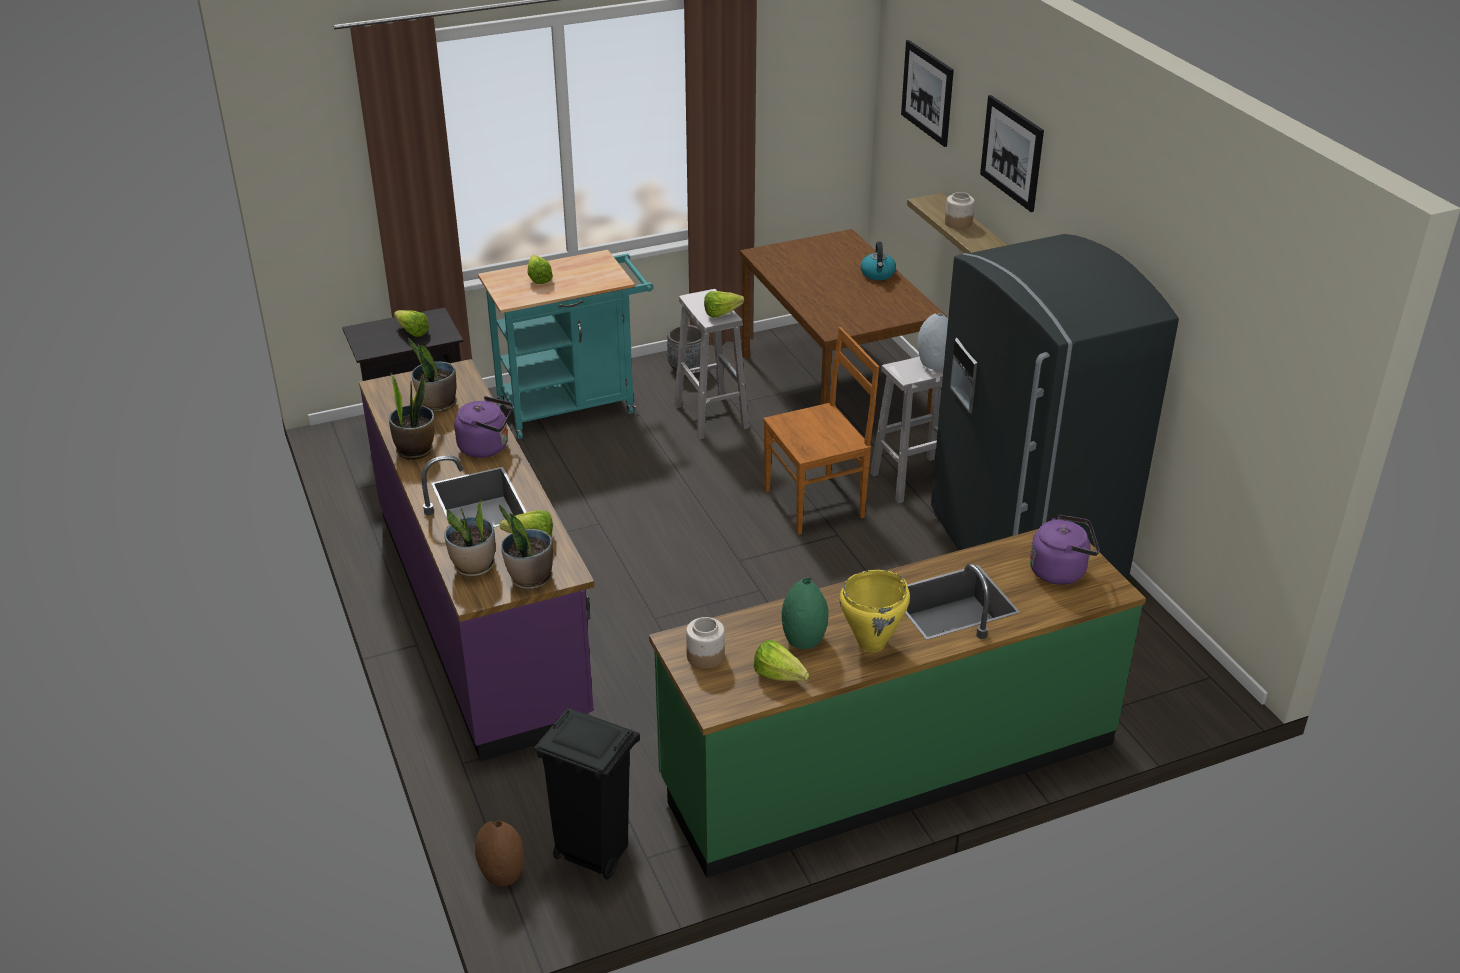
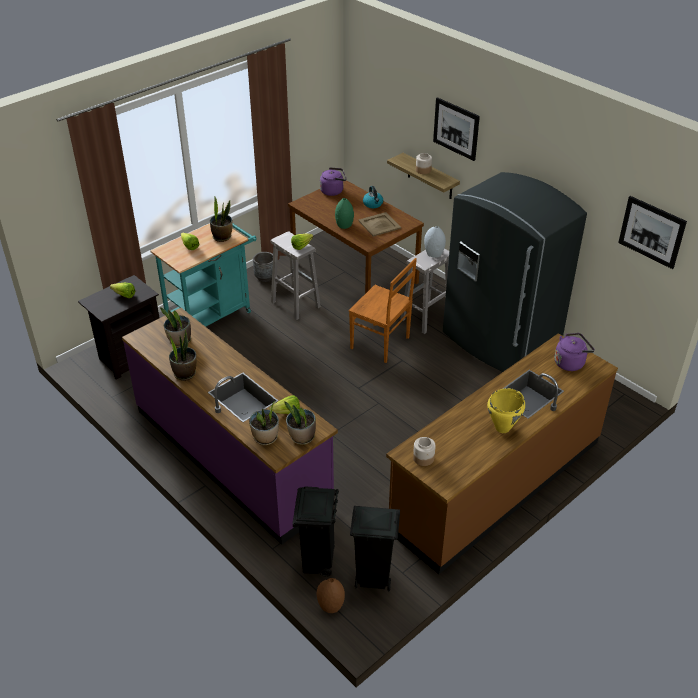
camera: 20 degrees left, 5 degrees up
purple kettle [454,396,513,458] -> purple kettle moved to [320,167,346,196]
green counter [649,529,1146,878] -> brown counter [386,333,618,574]
lettuce [754,640,809,681] -> none
brown chair [763,327,879,535] -> brown chair turned 75 degrees clockwise [349,258,417,363]
green vase [782,578,828,649] -> green vase moved to [335,198,354,229]
picture [901,40,954,147] -> picture moved to [618,196,687,269]
none -> potted plant [210,197,233,242]
none -> black trash can [293,486,339,577]
none -> beige tray [358,212,401,237]

